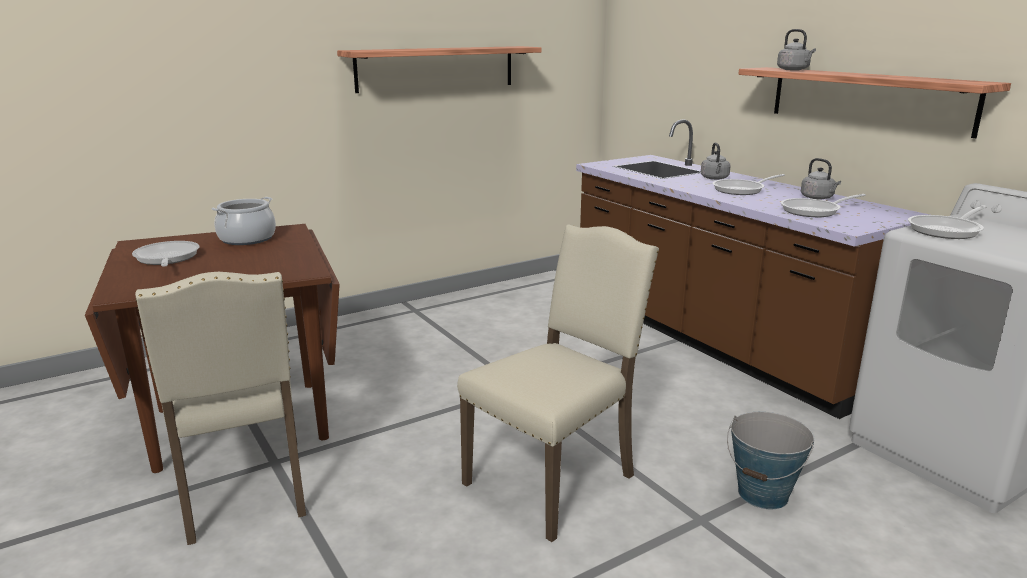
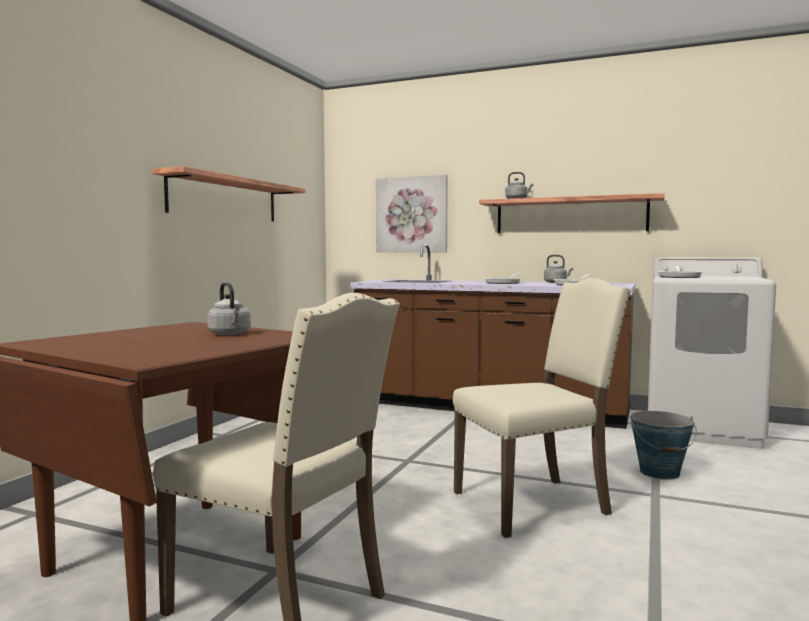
camera: 35 degrees left, 15 degrees down
frying pan [132,241,200,267] -> none
cooking pot [211,197,276,245] -> none
beige chair [457,225,659,542] -> beige chair turned 60 degrees clockwise [453,278,631,538]
grey kettle [701,143,730,180] -> grey kettle moved to [207,282,251,335]
none -> picture [376,174,448,253]

